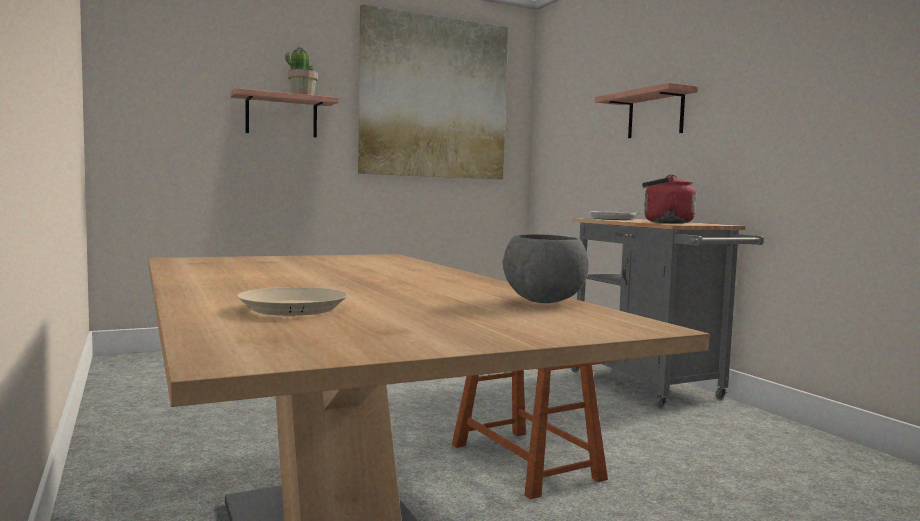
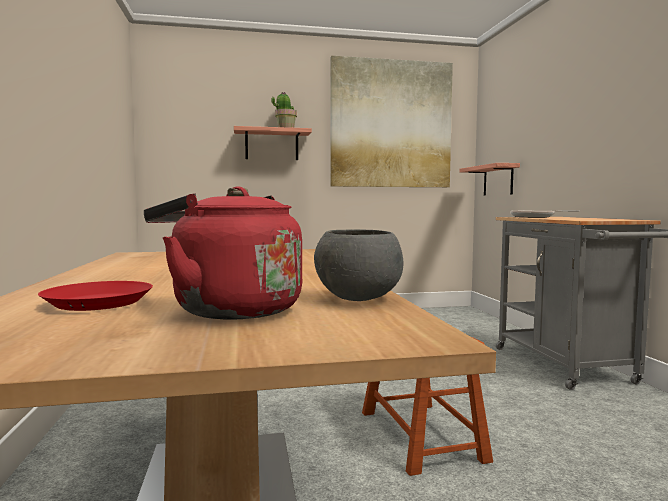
camera: 15 degrees right, 0 degrees up
beige plate [237,287,348,316] -> red plate [38,281,153,311]
shelf [595,82,698,138] -> shelf moved to [459,163,520,196]
red kettle [642,175,696,223] -> red kettle moved to [144,187,302,320]

